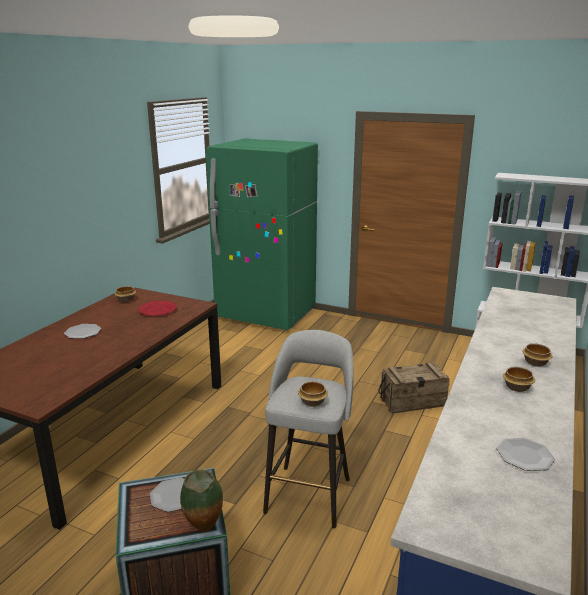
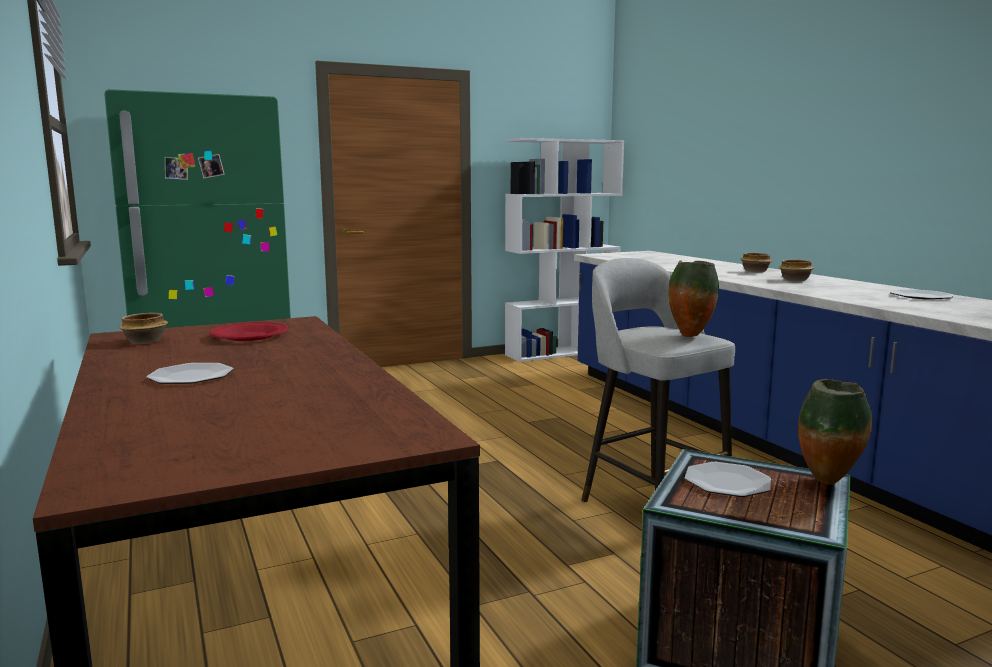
camera: 50 degrees left, 10 degrees down
bowl [298,381,328,407] -> vase [668,260,719,337]
crate [378,362,450,413] -> none

